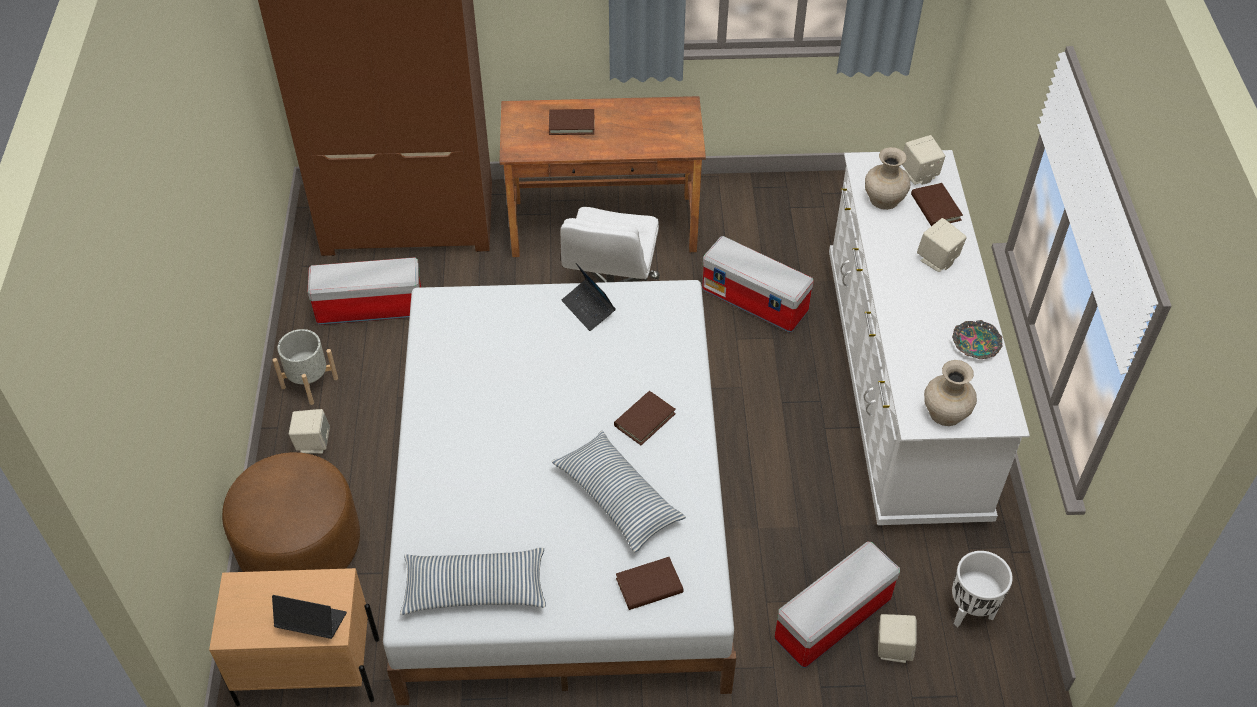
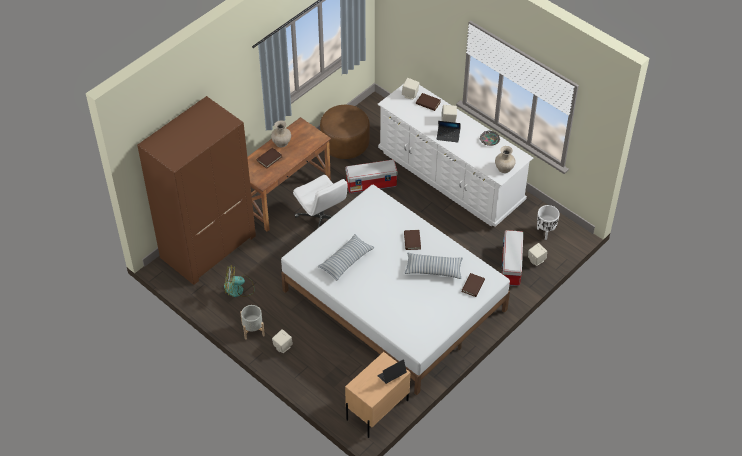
camera: 45 degrees left, 0 degrees up
brown ottoman [222,452,360,572] -> brown ottoman moved to [320,105,370,159]
storage box [308,257,421,325] -> fan [224,265,254,297]
pillow [400,548,546,615] -> pillow moved to [317,234,375,281]
laptop [561,263,616,331] -> laptop moved to [437,121,460,142]
beige vase [865,147,910,210] -> beige vase moved to [271,120,291,147]

